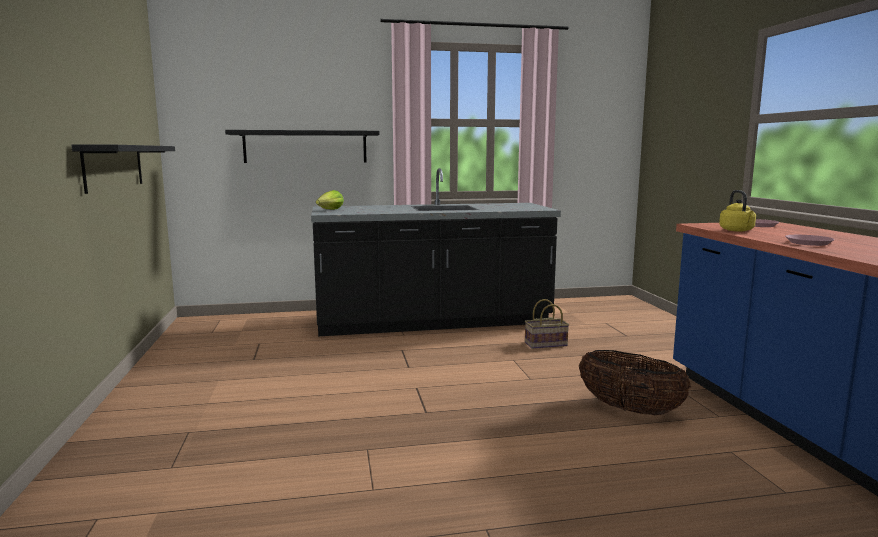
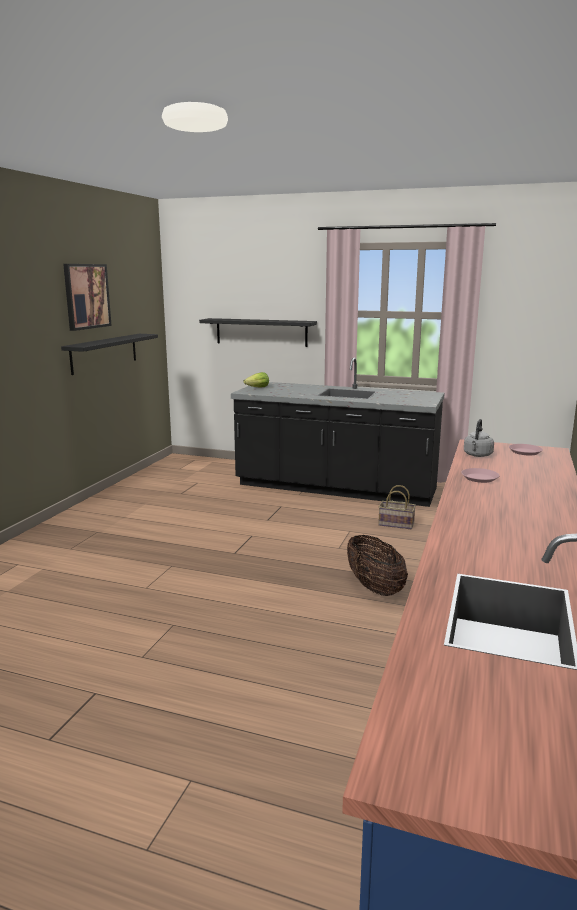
camera: 30 degrees right, 5 degrees up
yellow kettle [719,190,756,232] -> grey kettle [464,419,494,457]
none -> picture [63,264,112,331]

